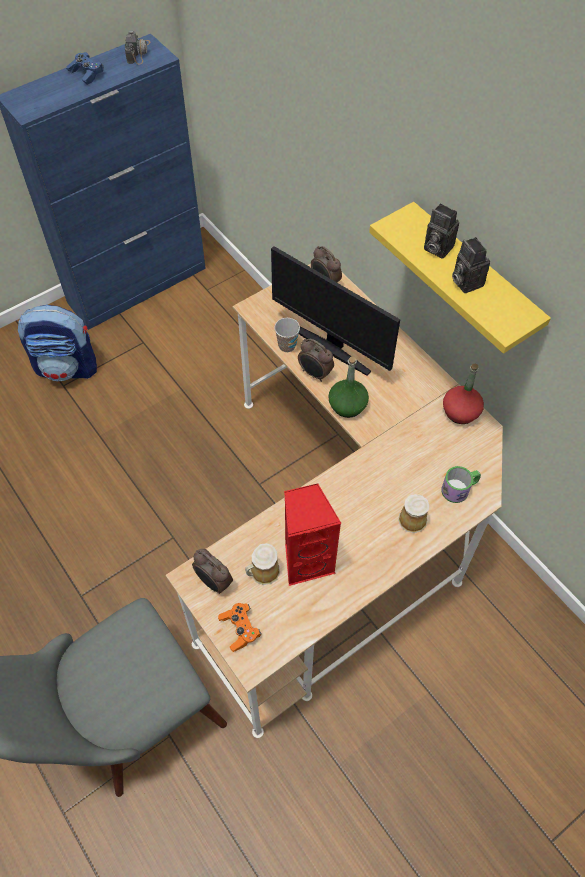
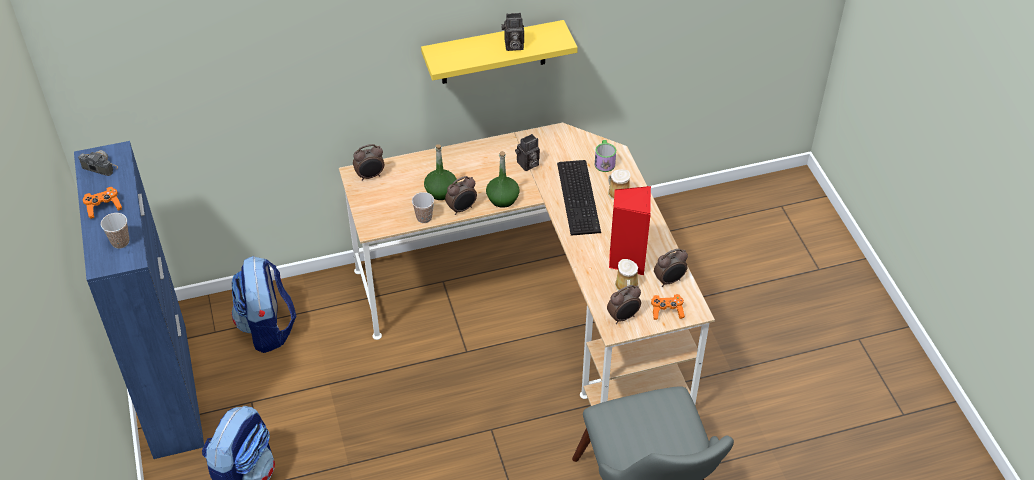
camera: 70 degrees left, 10 degrees down
blue game controller [66,52,104,85] -> orange game controller [83,187,122,219]
monitor [271,246,400,376] -> green bottle [424,144,457,200]
camera [424,203,459,259] -> camera moved to [515,134,540,171]
red bottle [443,363,484,424] -> none
none -> cup [101,213,129,249]
none -> backpack [231,256,296,353]
none -> keyboard [557,160,601,236]
none -> alarm clock [654,248,688,287]

